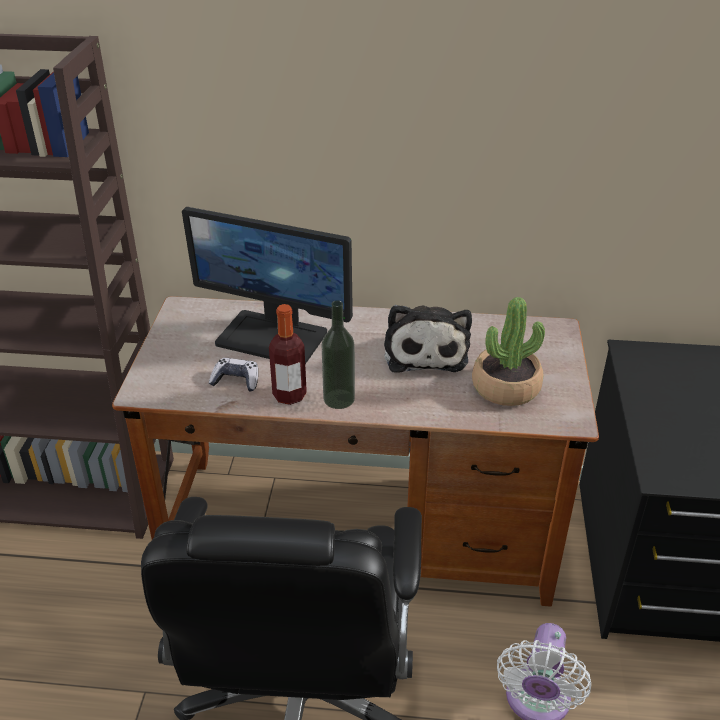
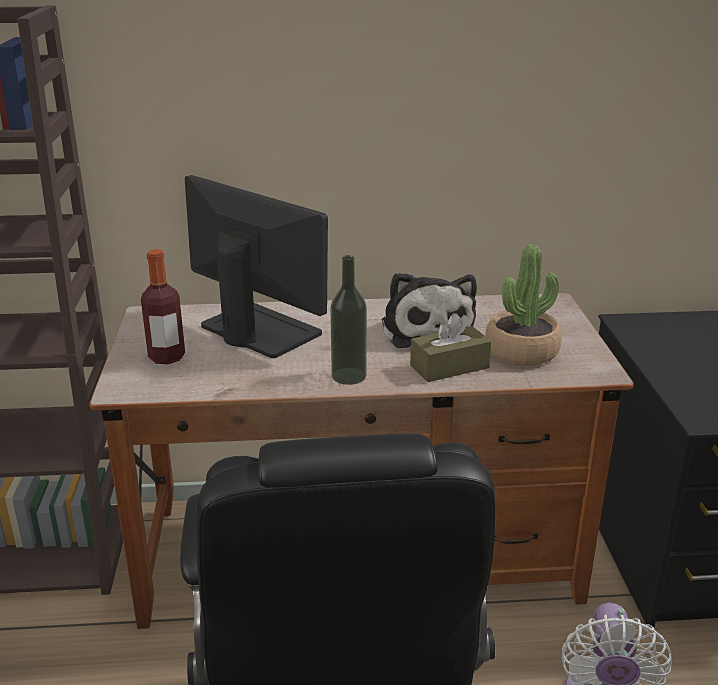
camera: 10 degrees left, 10 degrees down
monitor [182,207,353,364] -> monitor turned 150 degrees counterclockwise [185,175,328,358]
game controller [209,358,258,391] -> none
bottle [269,304,307,405] -> bottle moved to [141,249,185,364]
none -> brown tissue box [410,313,491,382]

